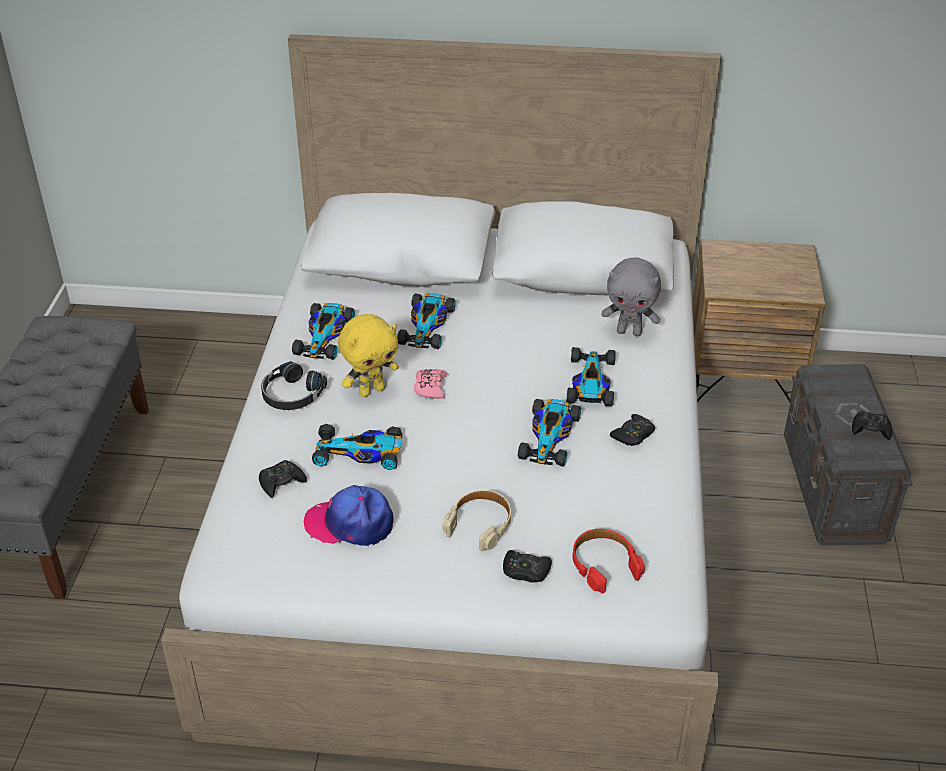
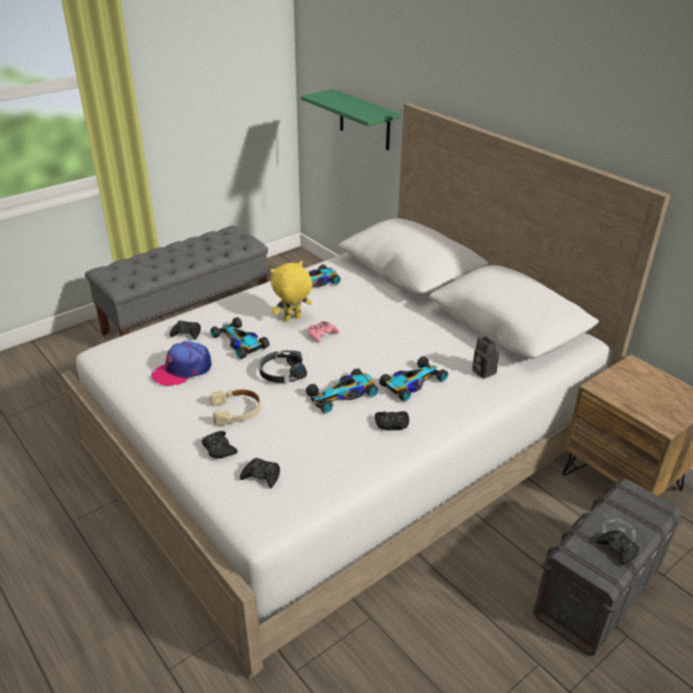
camera: 45 degrees right, 5 degrees down
black headphones [261,361,327,410] -> black headphones moved to [259,351,307,383]
cap [304,485,394,546] -> cap turned 90 degrees counterclockwise [151,341,212,387]
yellow plush toy [338,314,399,397] -> yellow plush toy turned 135 degrees clockwise [270,261,312,322]
toy car [397,293,456,349] -> none
red headphones [573,529,645,594] -> black game controller [240,458,280,488]
grey plush toy [601,257,661,336] -> camera [472,336,499,379]
none -> green shelf [301,89,401,150]

